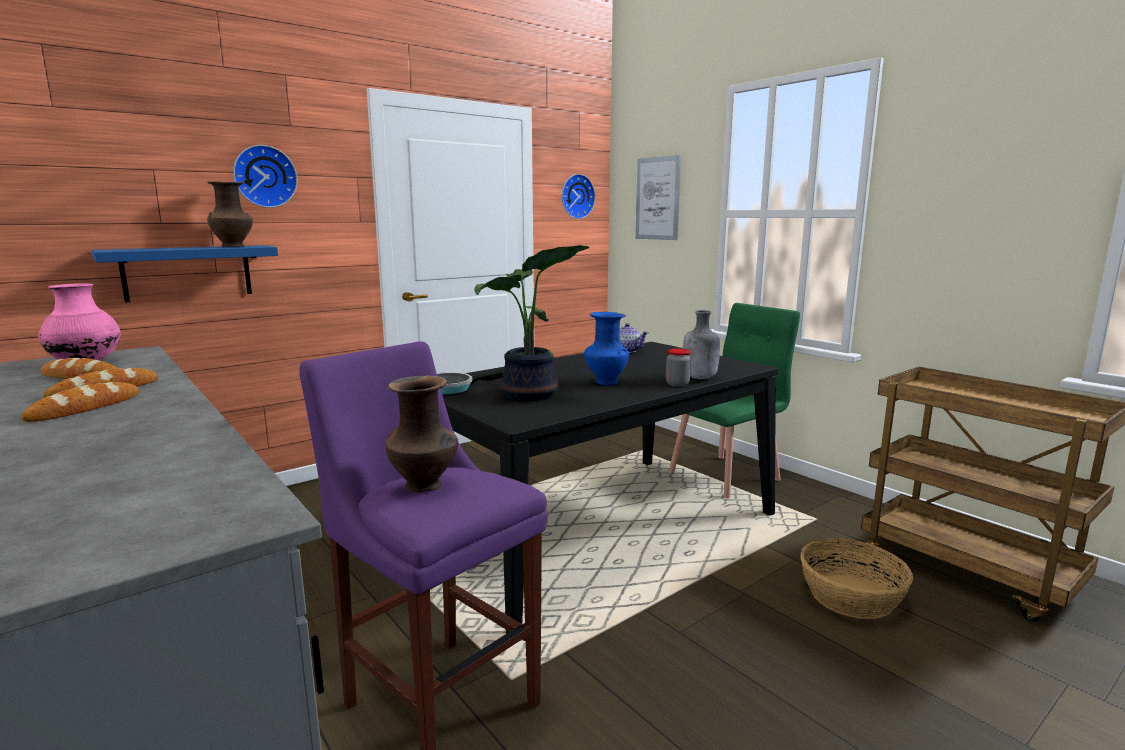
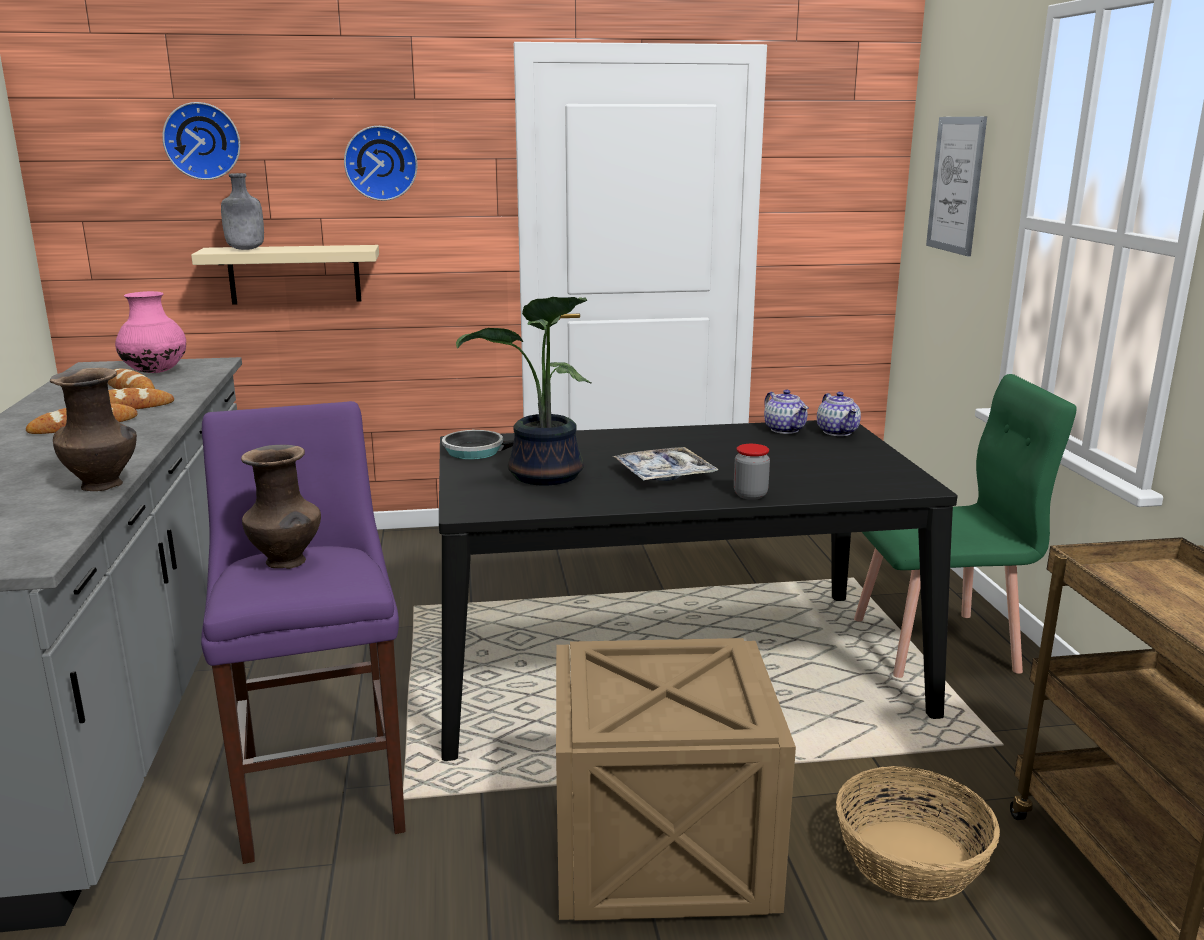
camera: 30 degrees right, 5 degrees up
blue shelf [92,245,278,303] -> beige shelf [191,245,379,304]
brown vase [207,181,253,247] -> brown vase moved to [50,368,137,491]
wall clock [562,174,595,219] -> wall clock moved to [162,102,240,180]
blue vase [584,312,629,385] -> tray [613,447,719,481]
grey bottle [683,310,720,379] -> grey bottle moved to [221,173,264,250]
none -> crate [556,638,796,921]
none -> teapot [817,392,861,436]

